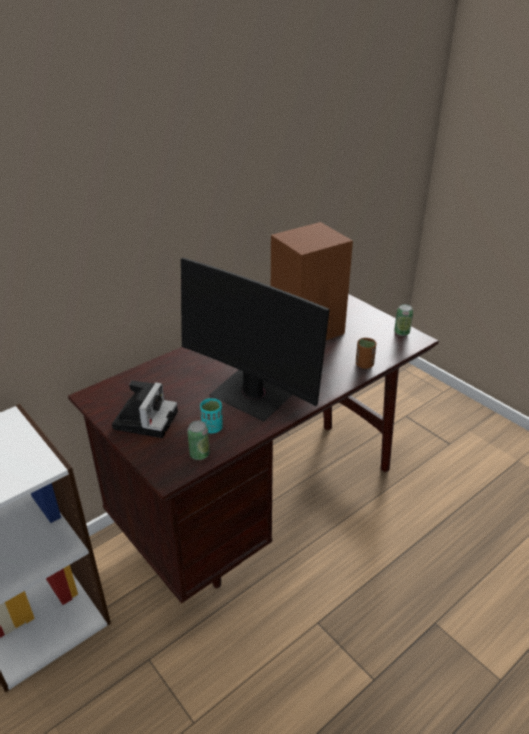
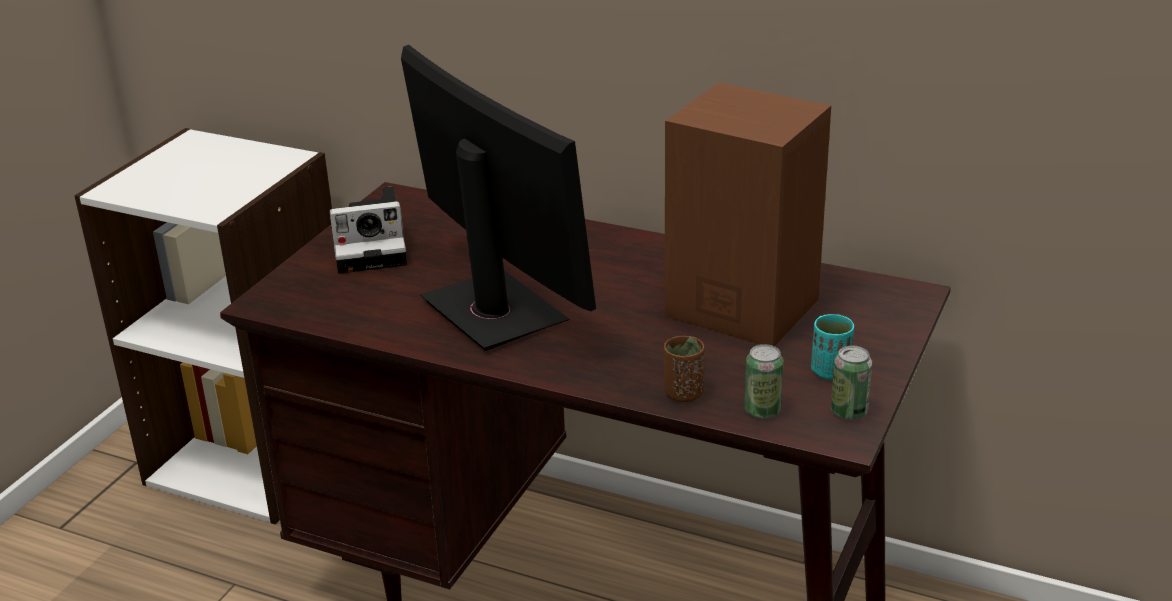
camera: 65 degrees right, 5 degrees down
monitor [181,258,330,421] -> monitor turned 135 degrees clockwise [401,45,596,351]
can [187,421,210,460] -> can moved to [744,344,784,418]
turquoise cup [200,398,223,434] -> turquoise cup moved to [811,314,854,380]

